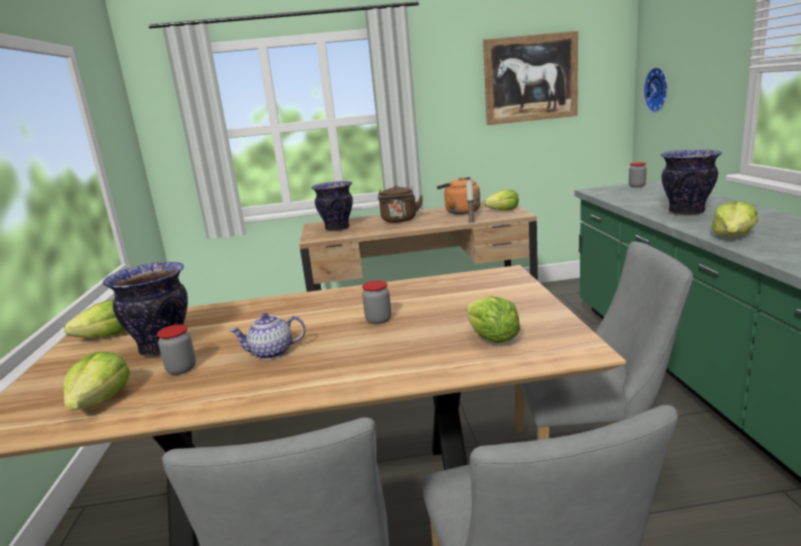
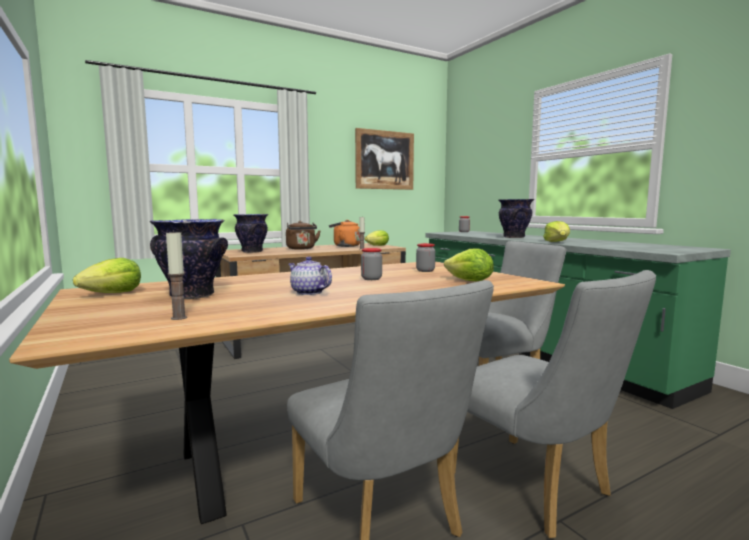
camera: 25 degrees left, 10 degrees down
lettuce [64,352,130,410] -> candle [166,230,187,320]
jar [157,324,196,375] -> jar moved to [416,243,435,272]
teapot [229,313,305,360] -> teapot turned 75 degrees clockwise [288,256,332,295]
wall clock [643,67,668,113] -> none

